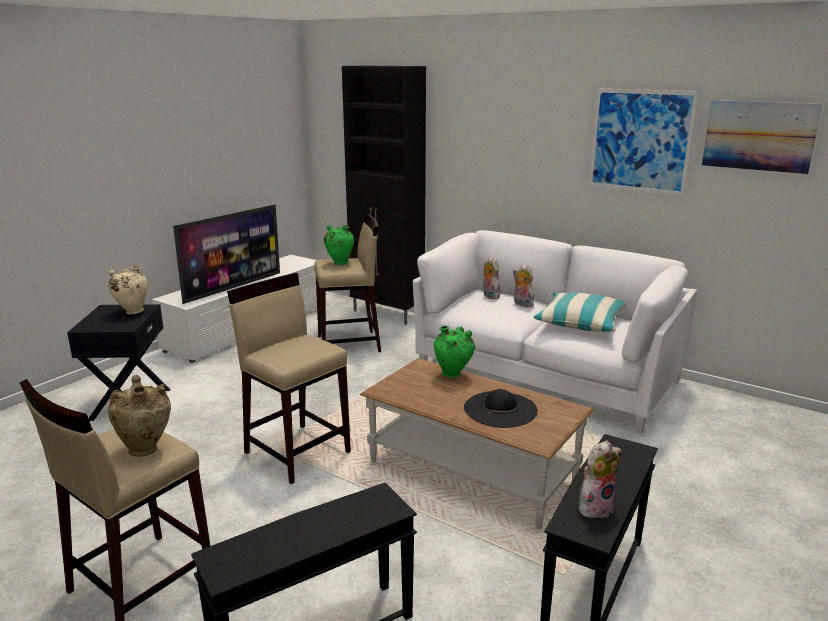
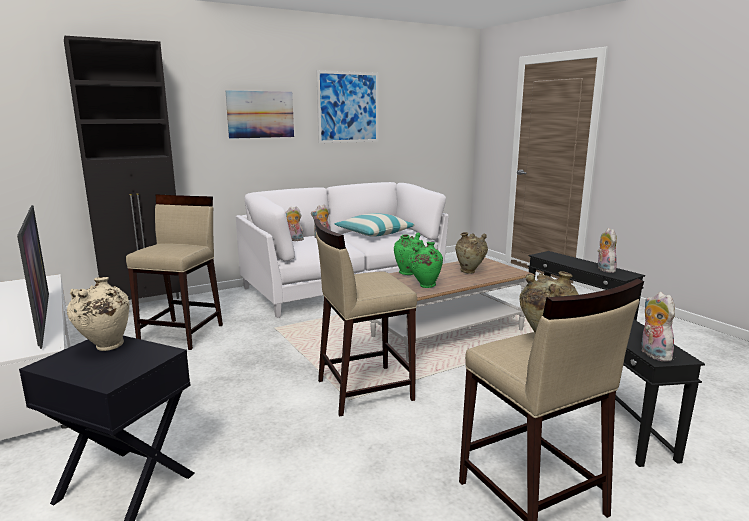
camera: 65 degrees left, 5 degrees down
green vase [324,225,354,265] -> green vase moved to [408,242,443,288]
black hat [464,389,538,428] -> beige vase [455,232,488,274]
picture [702,100,822,174] -> picture moved to [226,90,294,139]
none -> plush toy [641,292,675,362]

